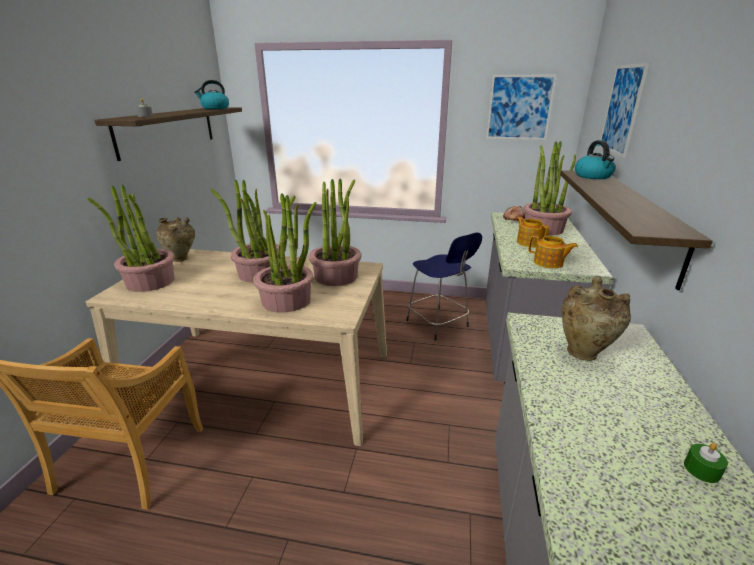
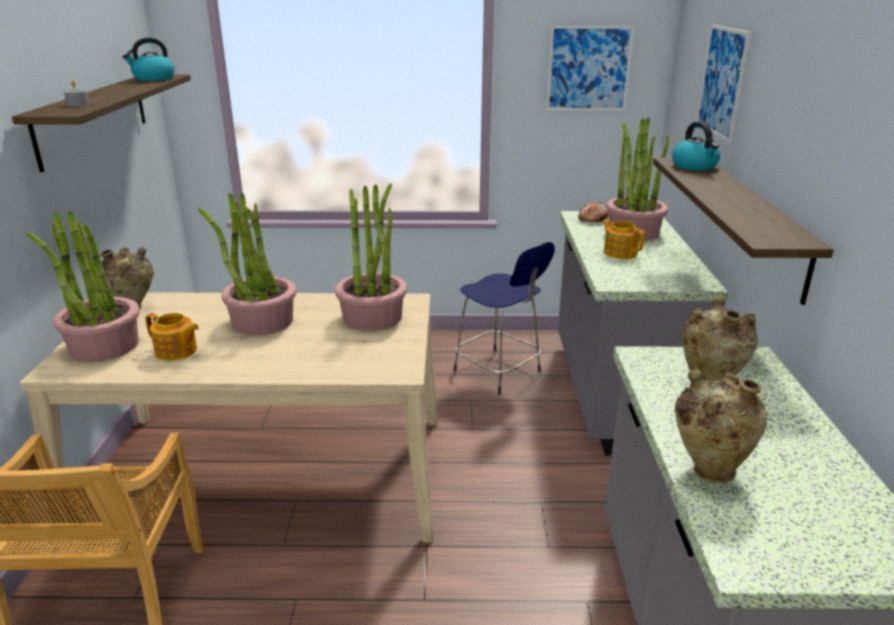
camera: 10 degrees left, 0 degrees up
potted plant [253,193,317,312] -> none
teapot [528,235,578,269] -> teapot moved to [145,313,199,361]
green candle [684,443,728,483] -> none
none -> beige vase [675,368,768,483]

